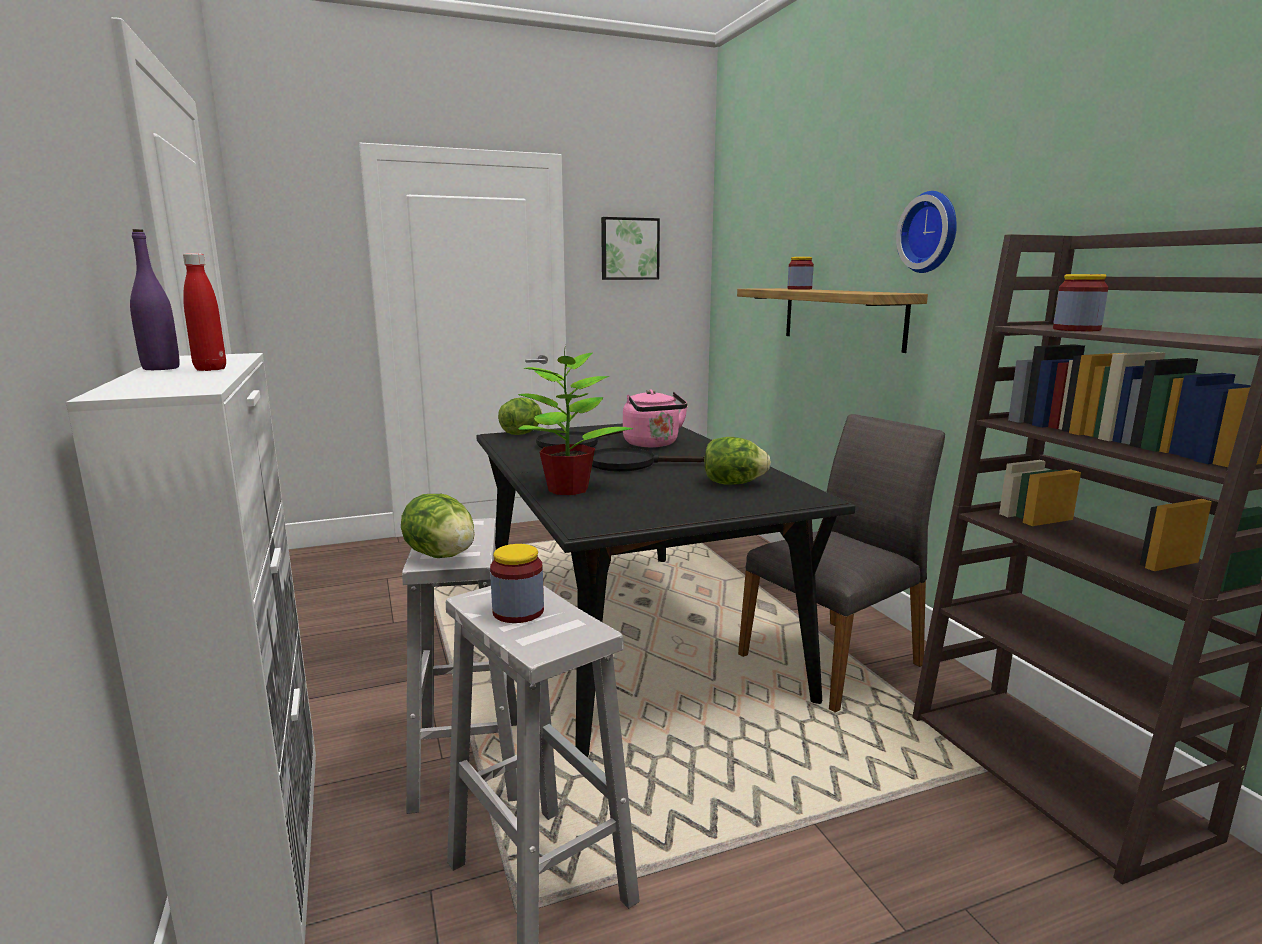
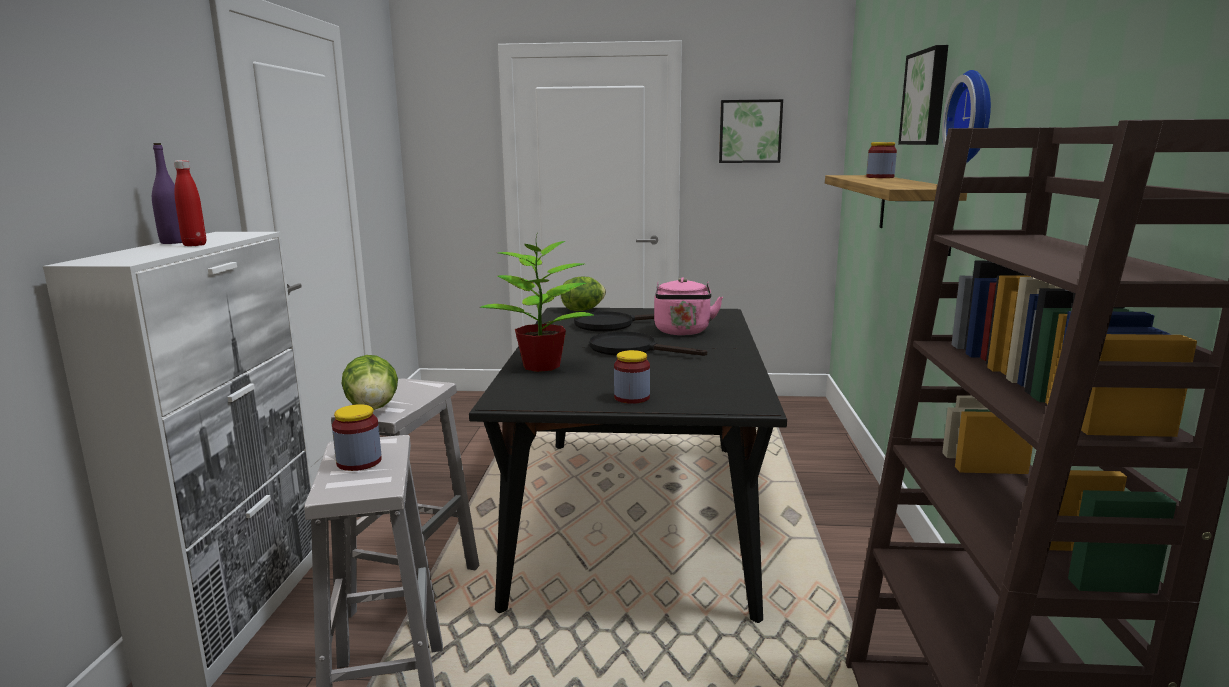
camera: 25 degrees right, 0 degrees up
lettuce [704,437,771,485] -> none
grey chair [738,414,945,712] -> none
jar [1053,274,1108,331] -> jar moved to [614,350,650,404]
none -> picture [898,45,948,145]

